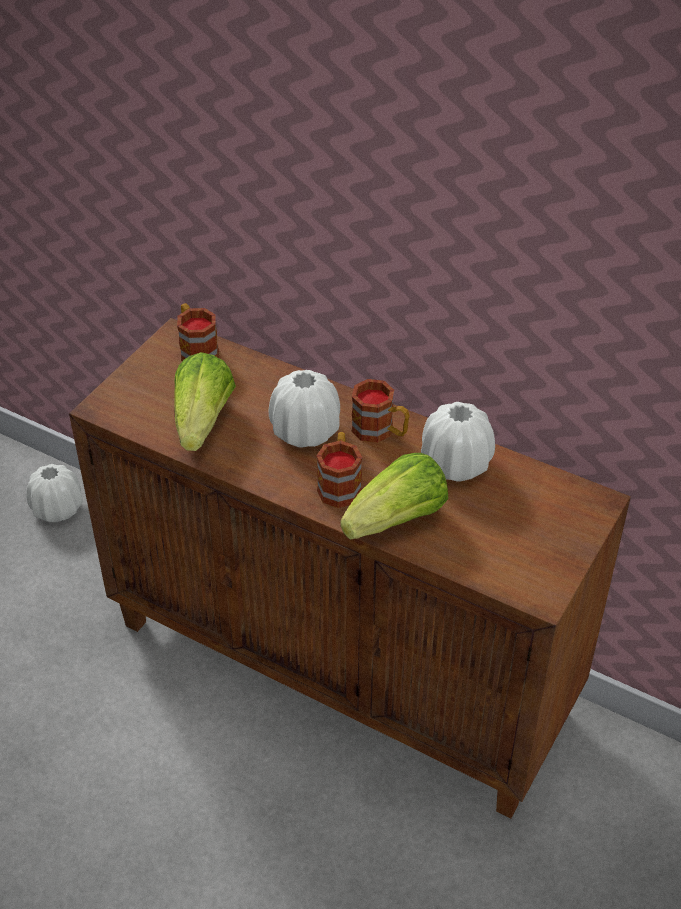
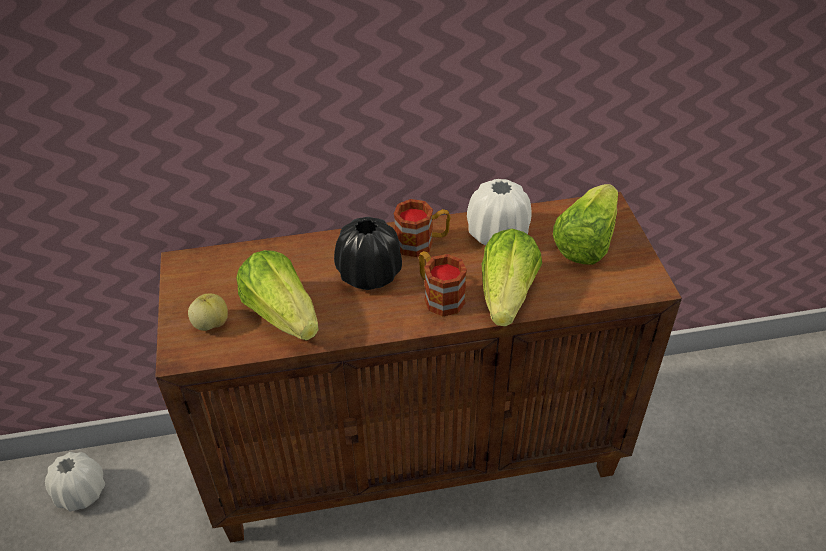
camera: 40 degrees left, 0 degrees up
mug [177,303,219,361] -> none
white vase [269,370,340,448] -> black vase [334,217,402,290]
none -> apple [188,294,228,331]
none -> lettuce [553,184,618,265]

